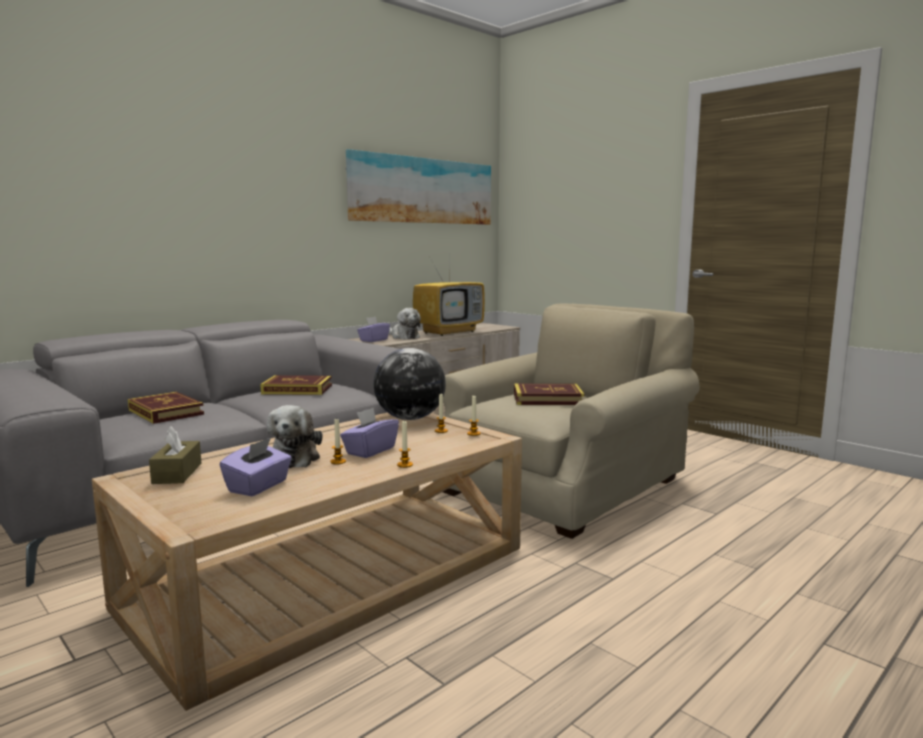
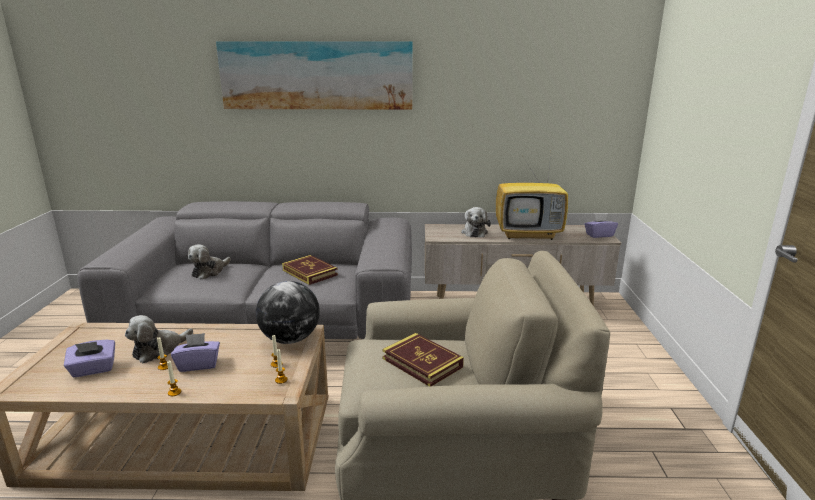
camera: 45 degrees right, 10 degrees up
book [128,392,204,424] -> plush toy [188,244,231,279]
brown tissue box [149,426,201,484] -> none
picture [346,149,491,225] -> picture moved to [216,41,413,110]
purple tissue box [357,317,390,342] -> purple tissue box moved to [585,214,618,238]

